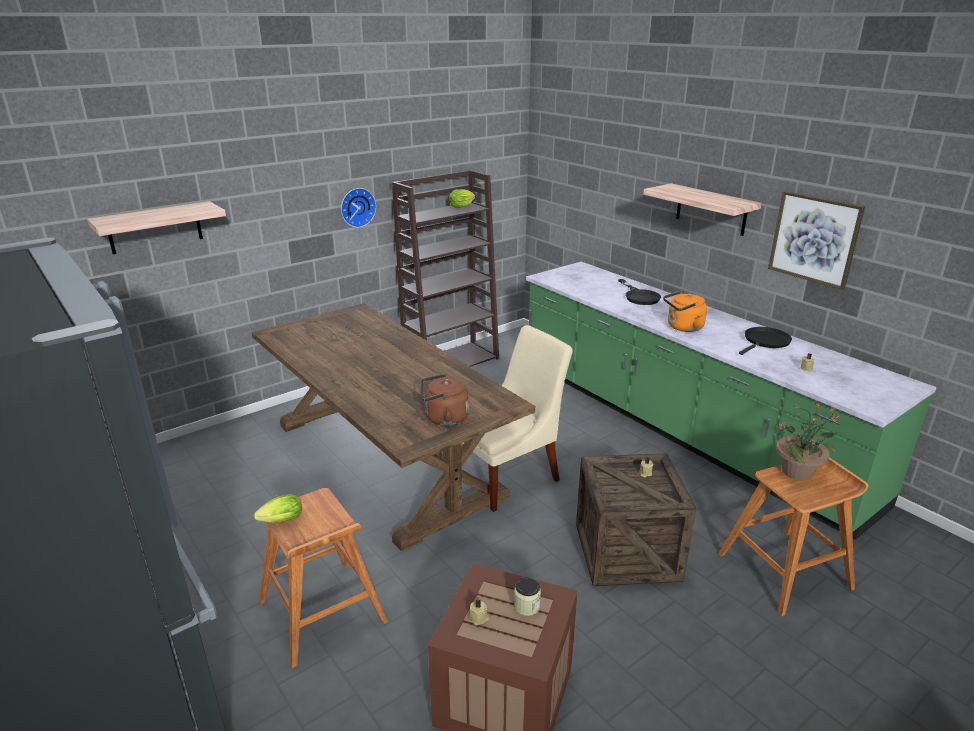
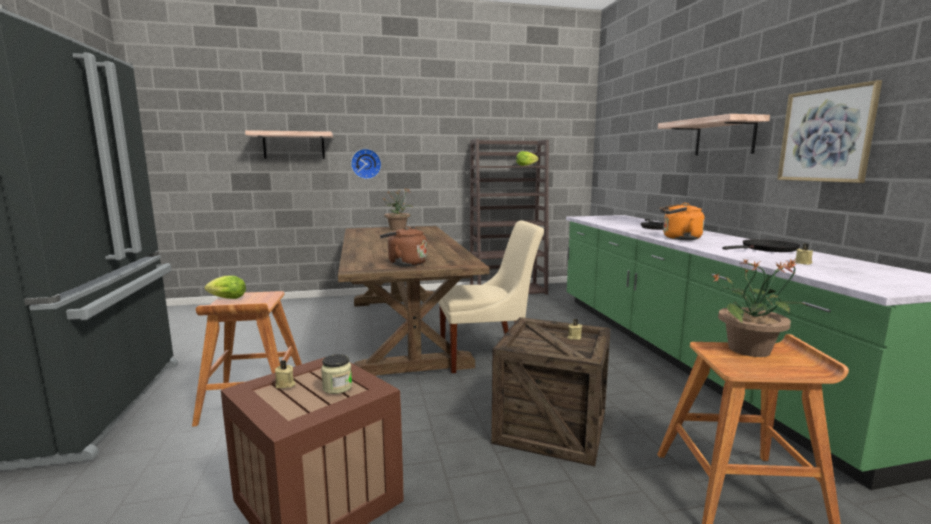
camera: 25 degrees right, 15 degrees down
wall clock [341,188,376,228] -> wall clock moved to [351,149,381,179]
none -> potted plant [384,187,412,230]

